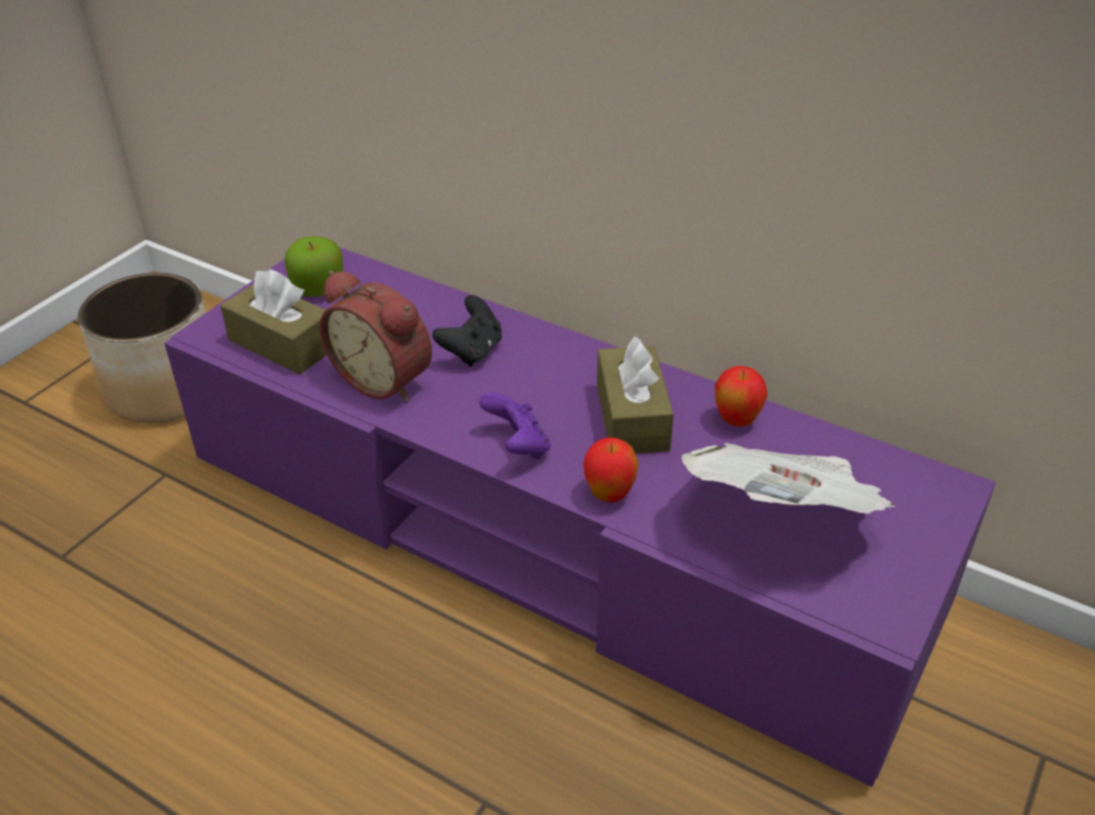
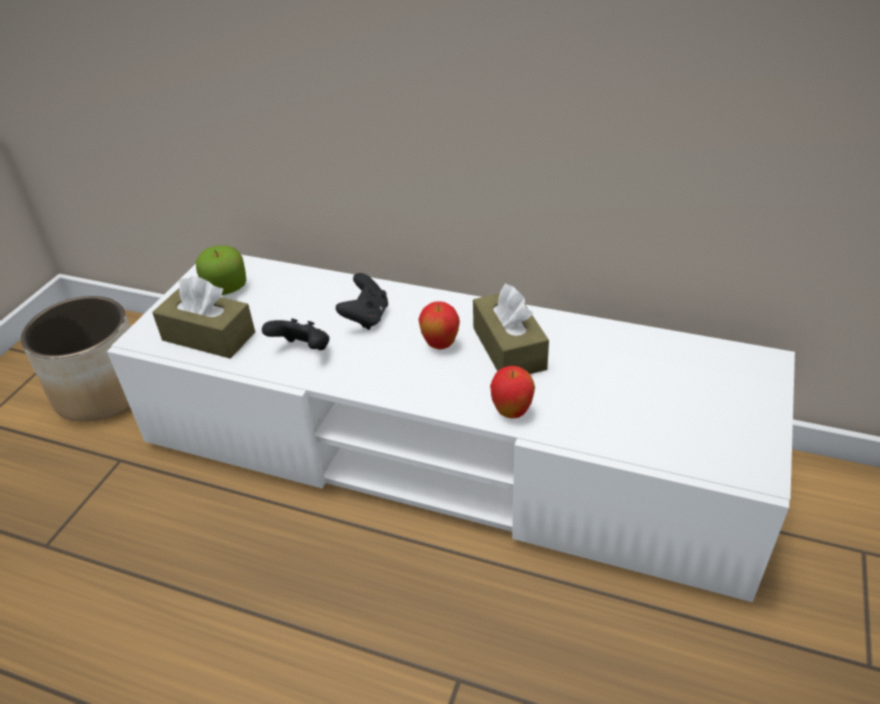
camera: 10 degrees left, 0 degrees up
purple tv stand [164,247,996,787] -> white tv stand [107,255,795,602]
alarm clock [320,271,432,402] -> black game controller [262,318,330,350]
purple game controller [479,393,551,459] -> none
newspaper [682,443,895,514] -> none
apple [715,366,767,427] -> apple moved to [418,302,460,350]

